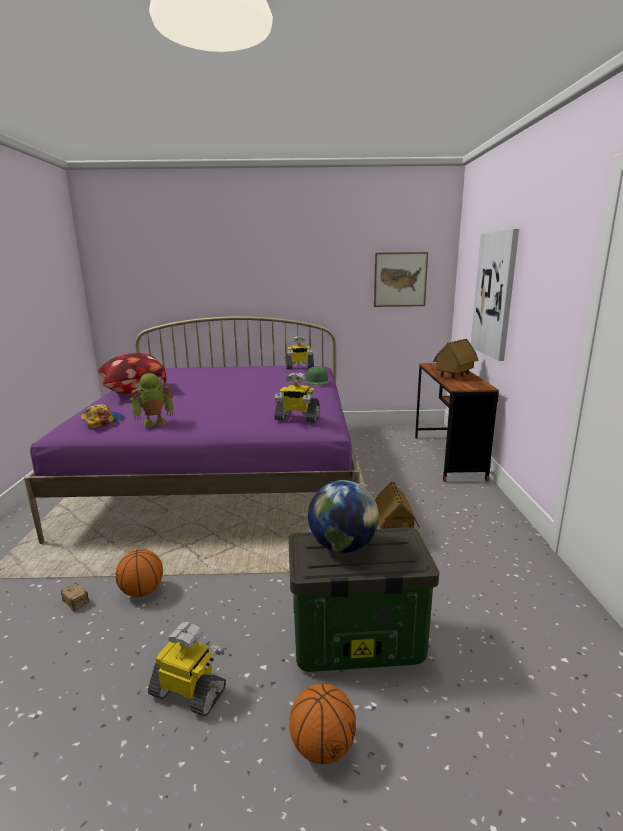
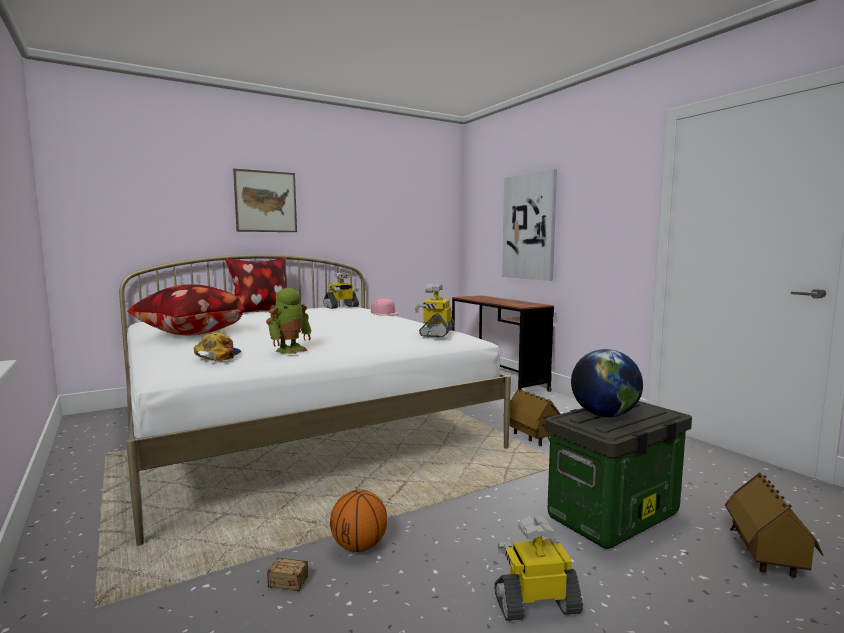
camera: 30 degrees left, 10 degrees down
purple bed [24,316,360,544] -> white bed [119,254,511,546]
toy robot [274,372,320,422] -> toy robot turned 120 degrees clockwise [415,284,455,337]
basketball [289,684,356,764] -> none
green cap [305,366,328,385] -> pink cap [371,298,399,316]
picture [374,252,428,307] -> picture moved to [233,169,297,232]
toy house [433,339,478,379] -> toy house moved to [725,472,823,578]
none -> pillow [225,257,286,312]

